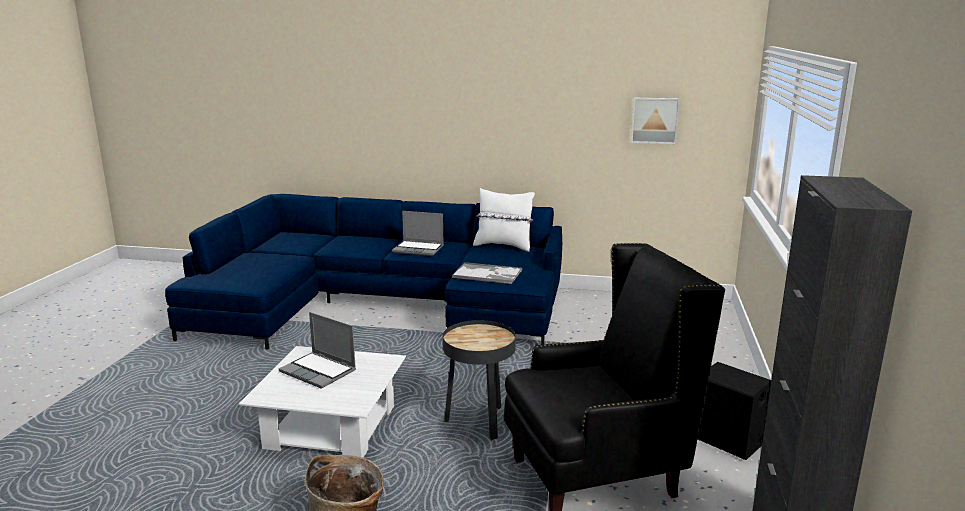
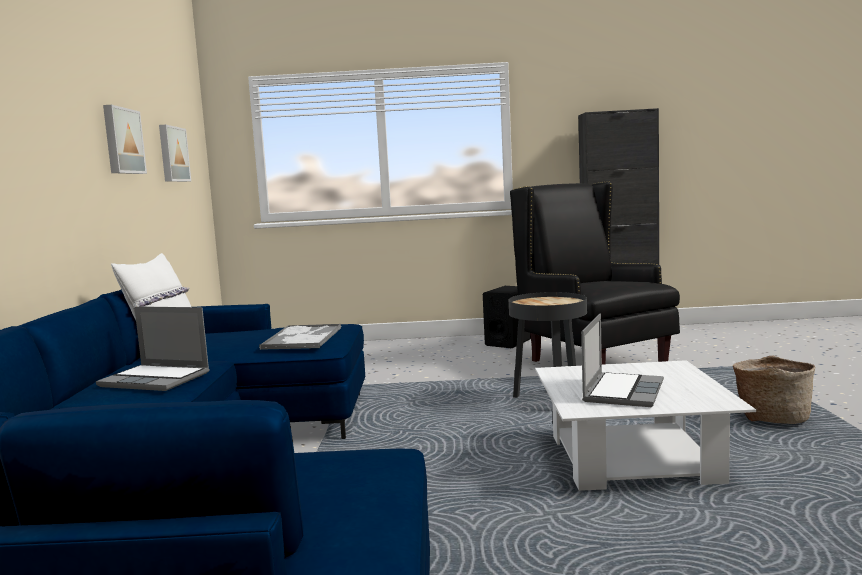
camera: 100 degrees left, 10 degrees down
laptop [392,211,444,256] -> laptop turned 105 degrees clockwise [96,306,210,391]
none -> picture [103,105,147,174]

